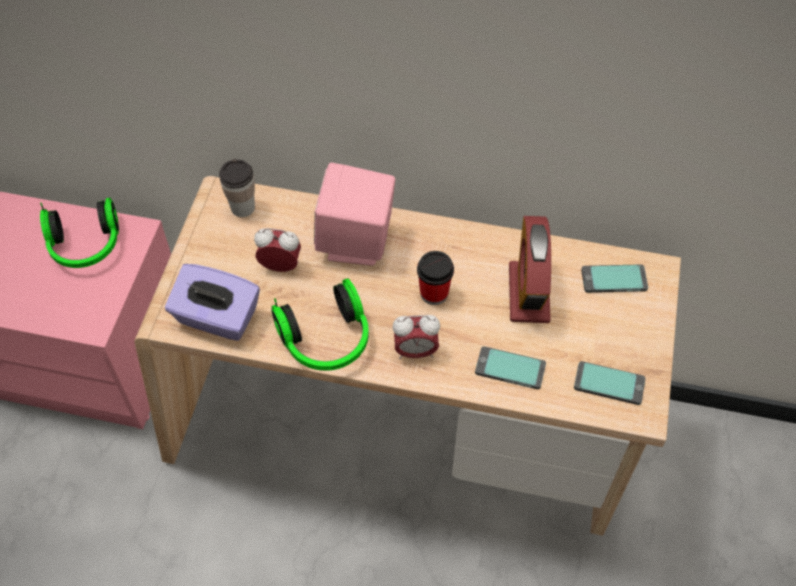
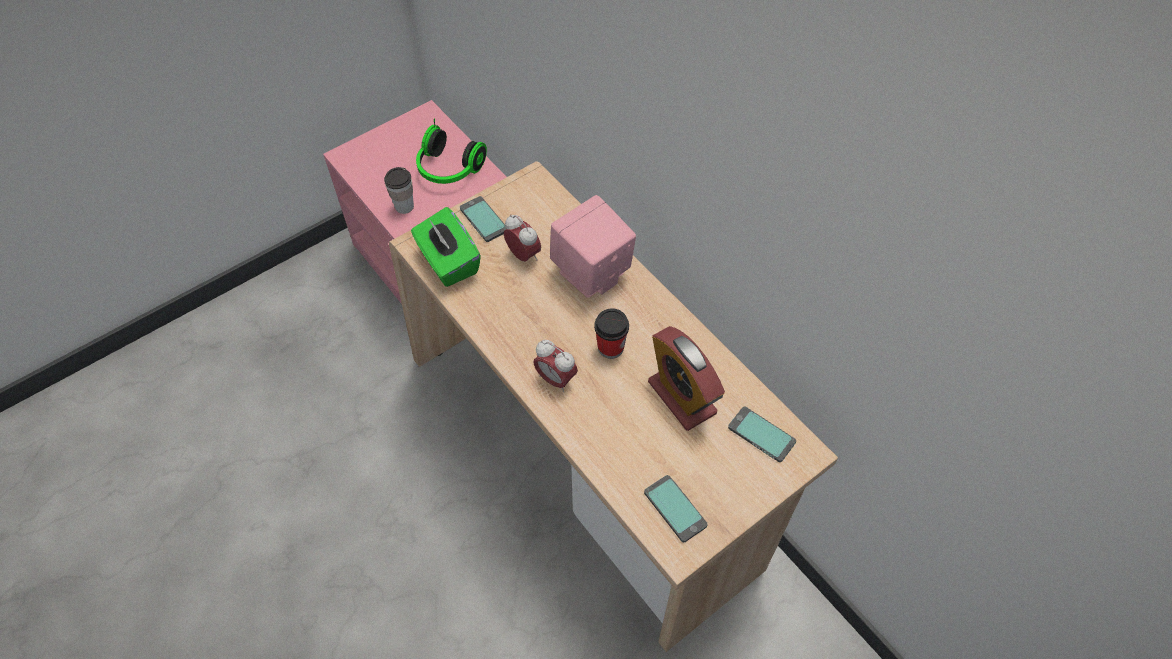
camera: 40 degrees right, 0 degrees up
purple tissue box [165,264,260,341] -> green tissue box [411,207,481,287]
cup [219,159,255,217] -> cup moved to [384,167,414,214]
headphones [271,278,369,371] -> none
phone [475,346,546,389] -> phone moved to [460,196,506,242]
alarm clock [509,216,551,323] -> alarm clock turned 75 degrees counterclockwise [648,326,725,431]

